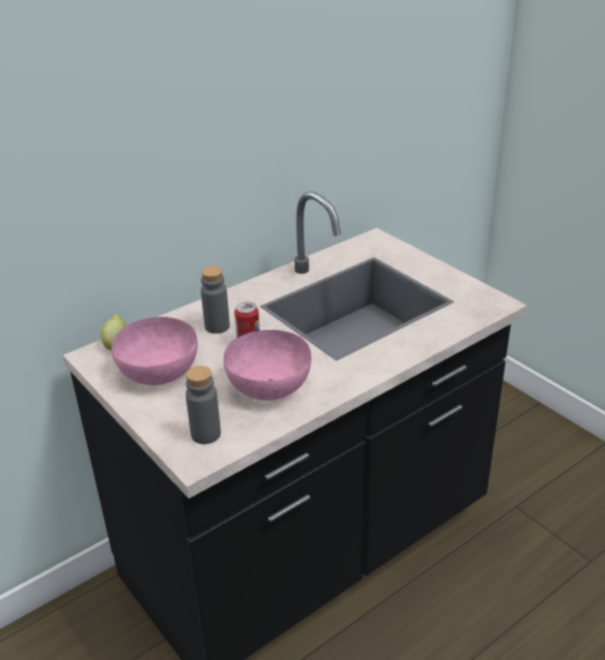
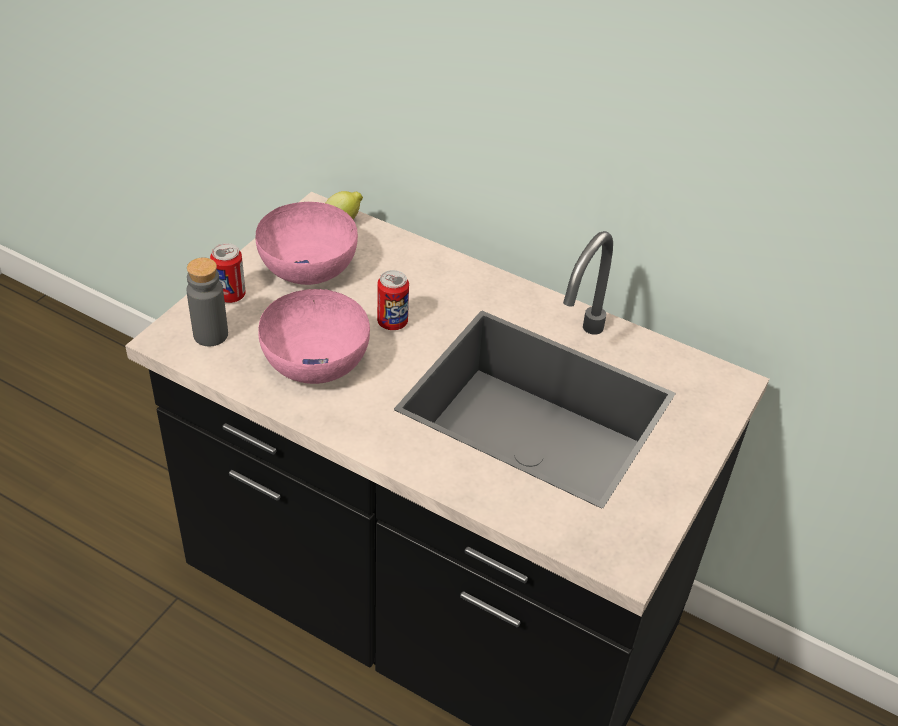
camera: 65 degrees right, 10 degrees up
grey bottle [201,266,230,334] -> none
none -> can [210,243,246,303]

